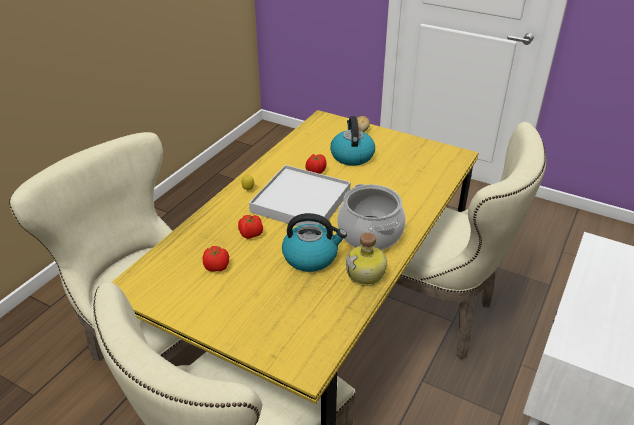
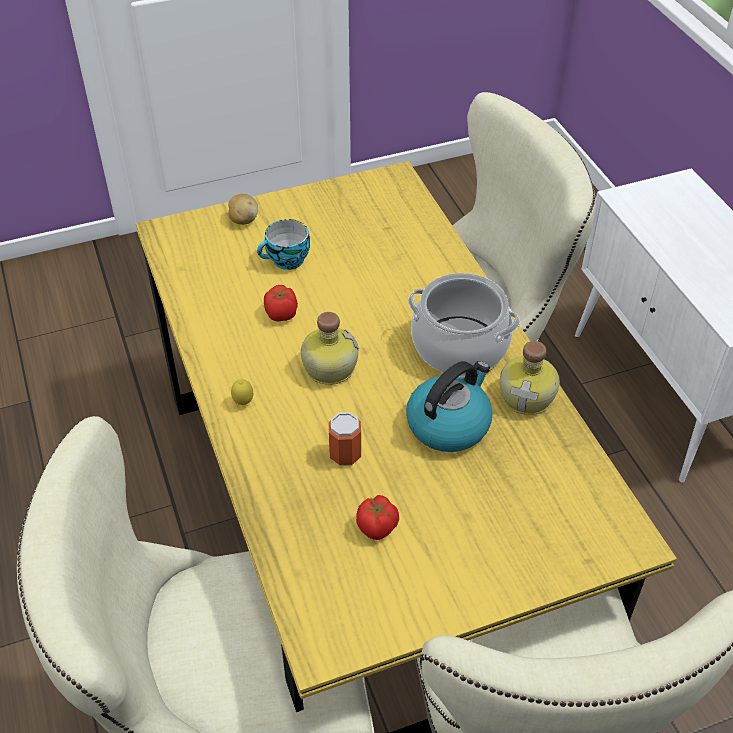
camera: 50 degrees left, 10 degrees up
tomato [238,214,263,239] -> can [329,412,361,466]
white tray [249,165,351,227] -> bottle [301,312,359,385]
kettle [330,116,375,166] -> cup [257,219,310,270]

